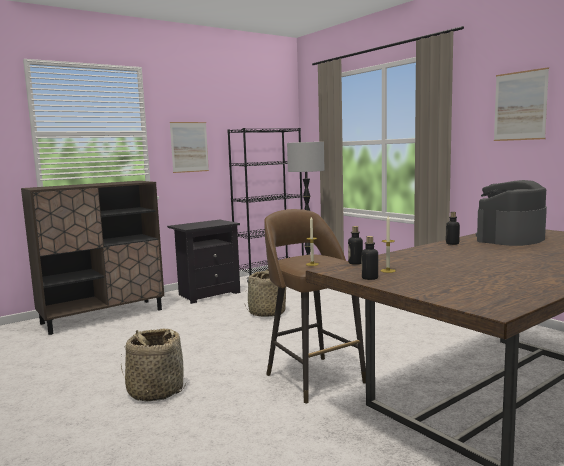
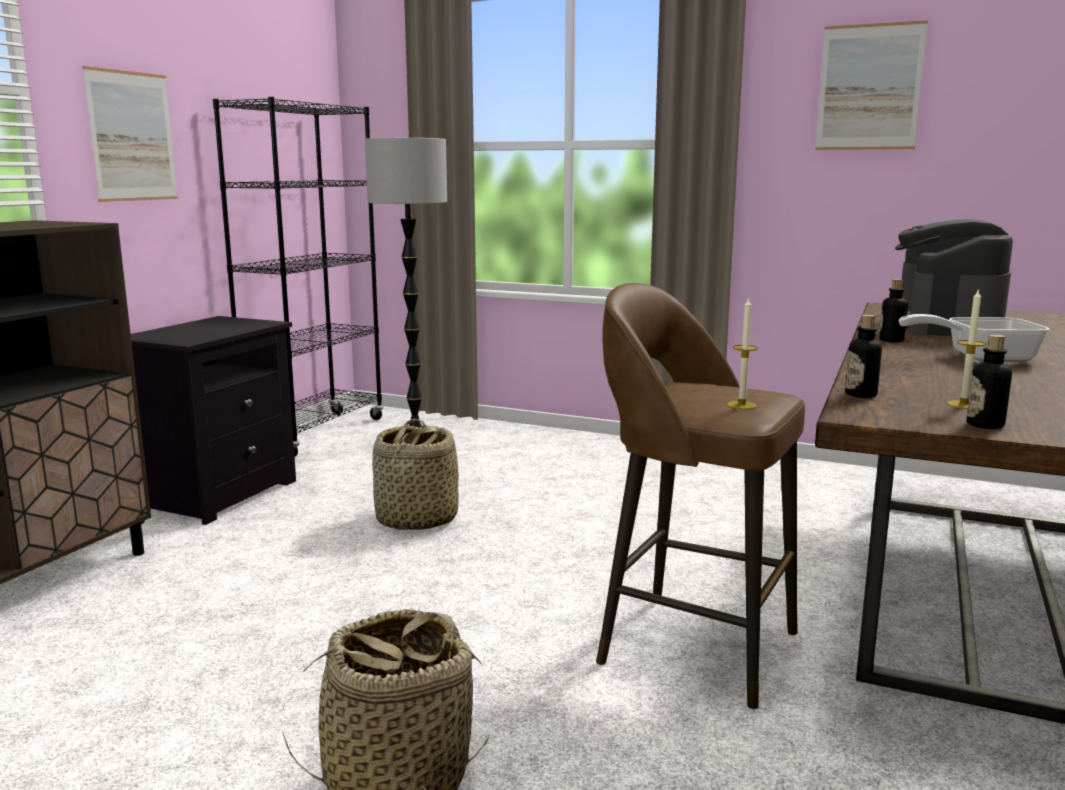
camera: 30 degrees left, 5 degrees up
none -> frying pan [899,314,1049,362]

